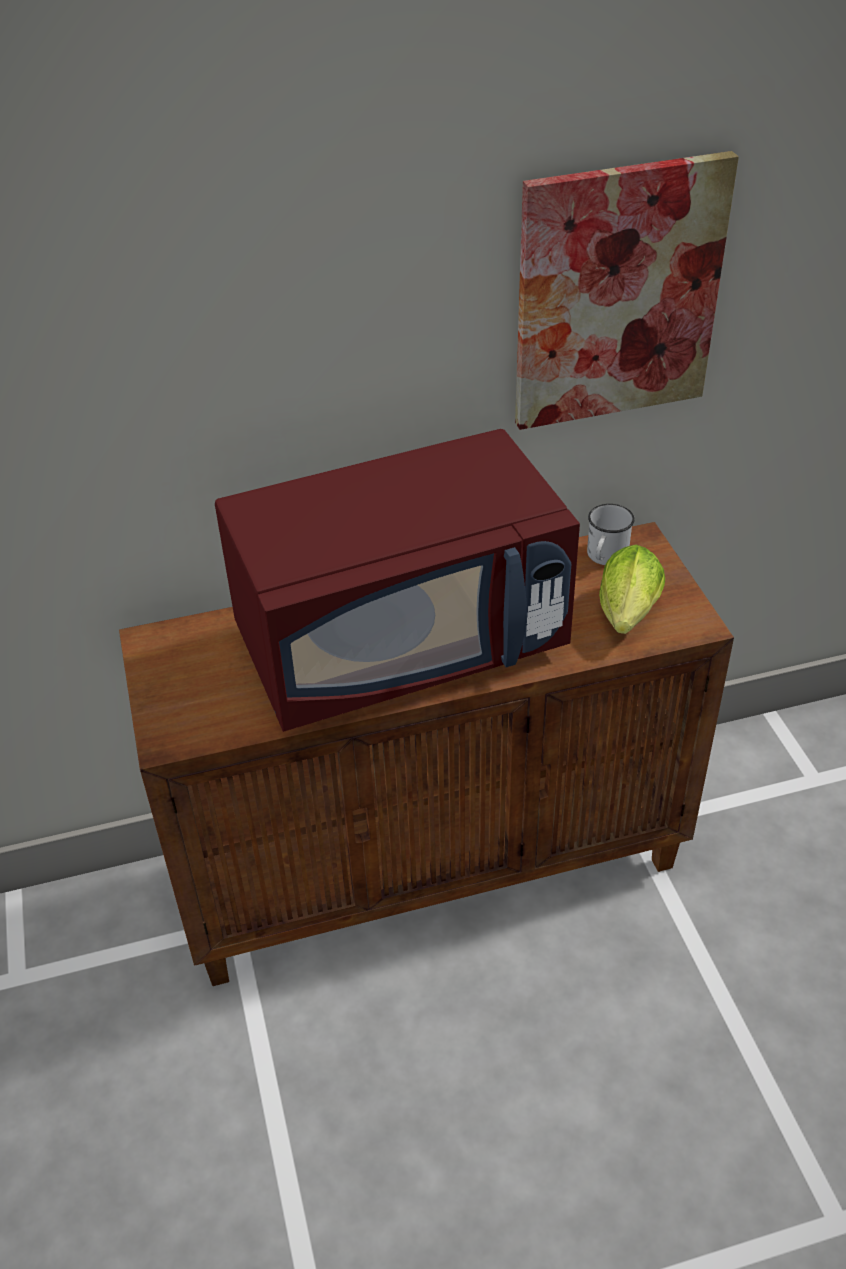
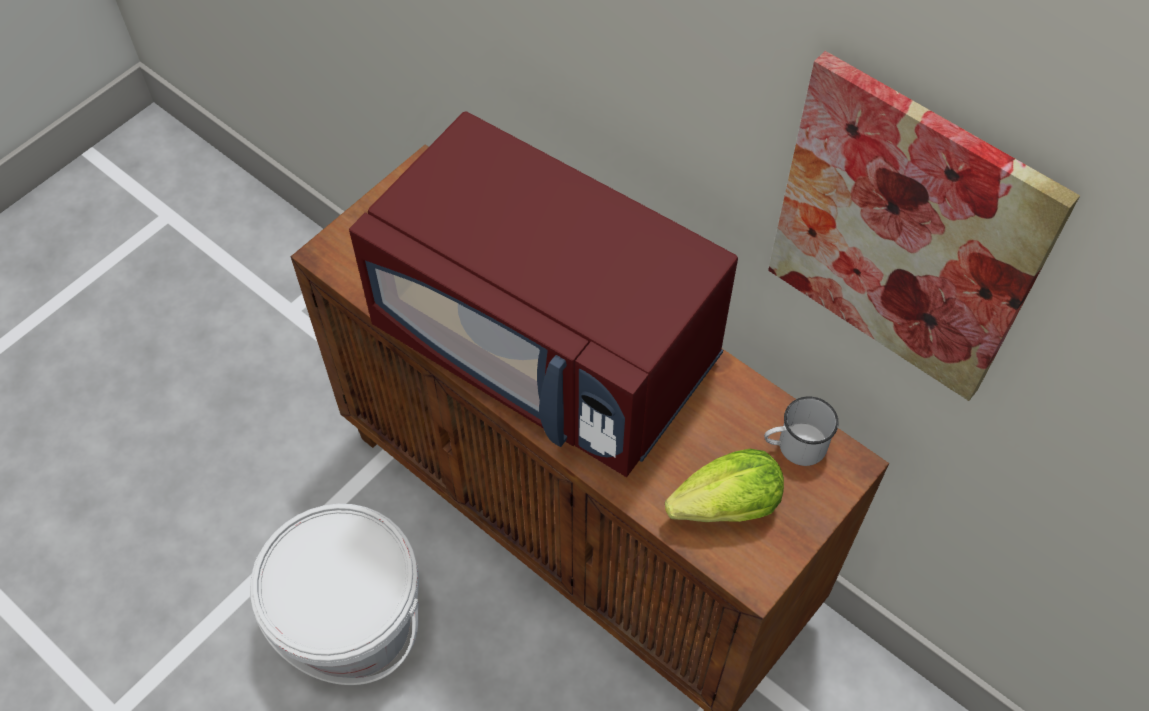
camera: 55 degrees right, 15 degrees up
none -> white bucket [250,504,419,685]

